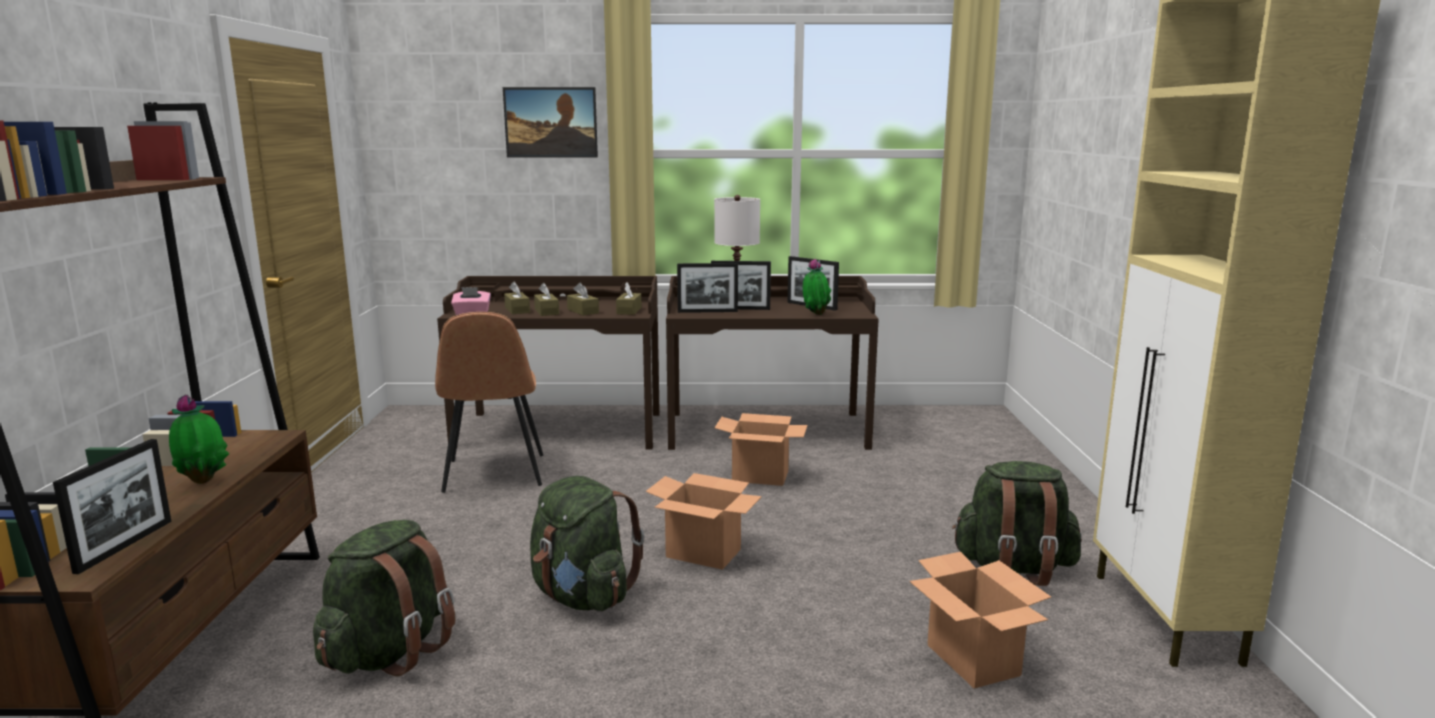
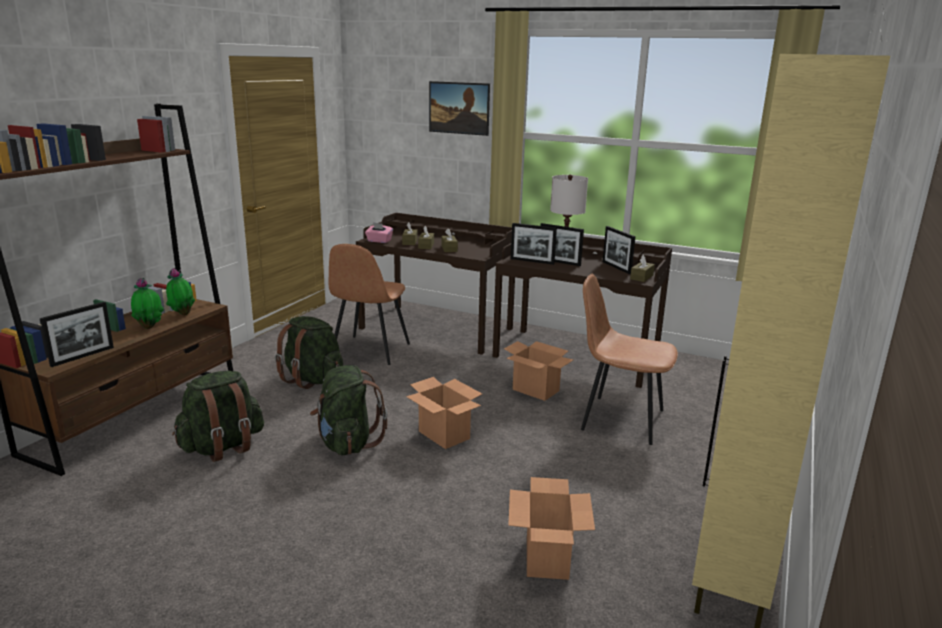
camera: 25 degrees right, 5 degrees up
brown tissue box [616,282,641,315] -> brown tissue box moved to [630,254,655,282]
potted plant [803,259,832,315] -> potted plant moved to [166,268,195,315]
green backpack [952,461,1082,586] -> green backpack moved to [275,316,343,389]
none -> brown chair [581,274,678,445]

